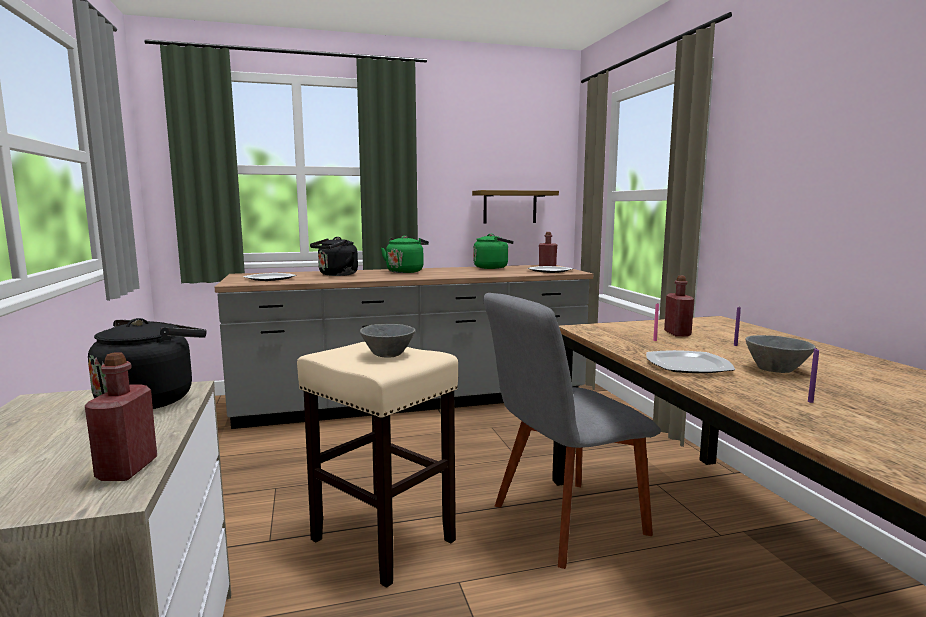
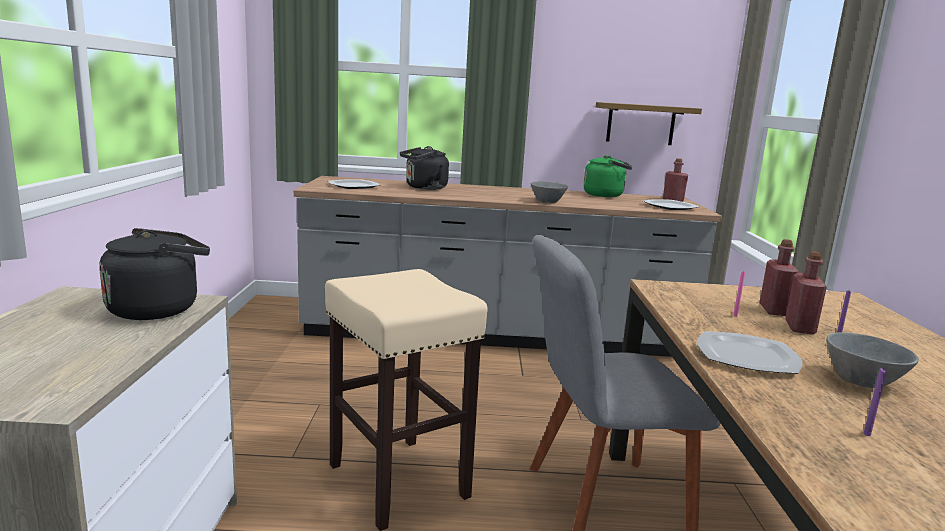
camera: 15 degrees right, 5 degrees up
red bottle [85,353,157,481] -> red bottle moved to [785,251,827,334]
grey bowl [360,324,415,357] -> grey bowl moved to [531,181,568,203]
green kettle [381,235,429,273] -> none

